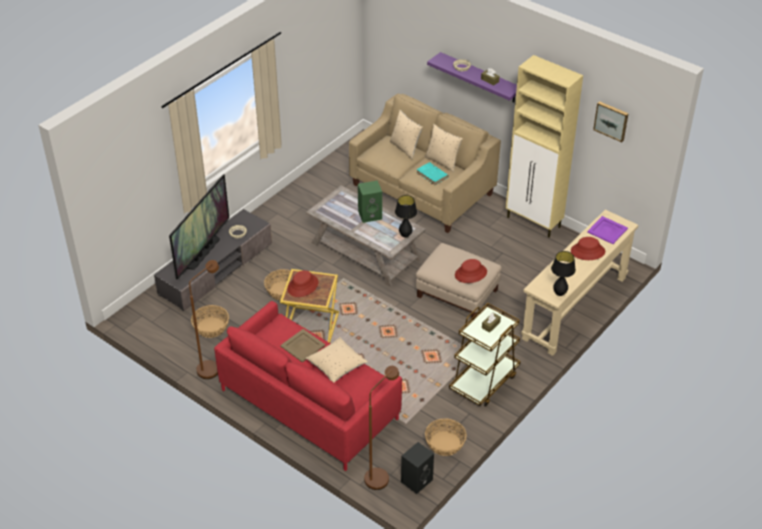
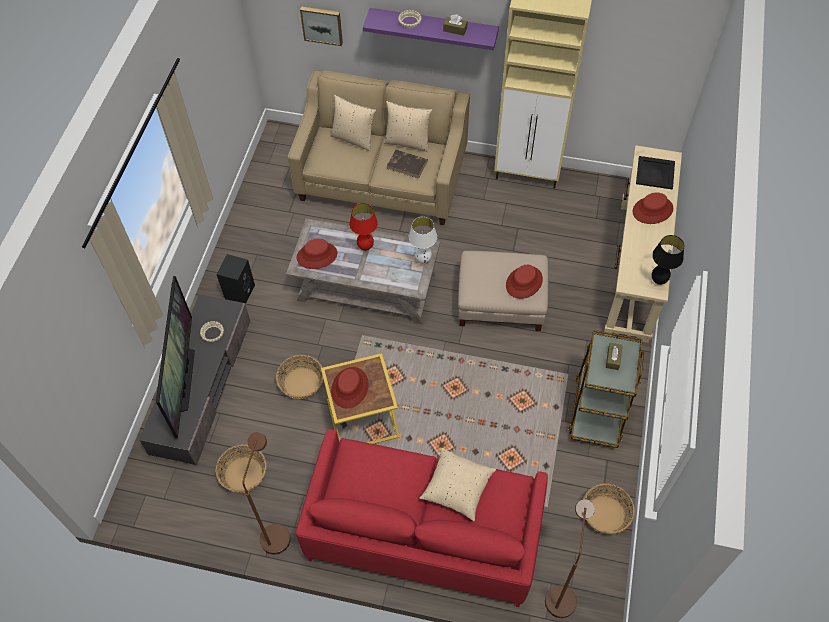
camera: 25 degrees left, 15 degrees up
beige tray [280,329,325,363] -> none
green speaker [358,180,382,223] -> red table lamp [349,203,378,251]
black table lamp [395,195,417,238] -> white table lamp [409,217,437,264]
black speaker [401,442,434,494] -> black speaker moved to [216,254,255,304]
turquoise book [416,162,449,185] -> brown book [387,150,428,179]
purple tray [587,216,628,244] -> black tray [636,156,675,190]
picture [593,101,629,142] -> picture moved to [300,6,343,46]
none -> red hat [297,239,337,269]

